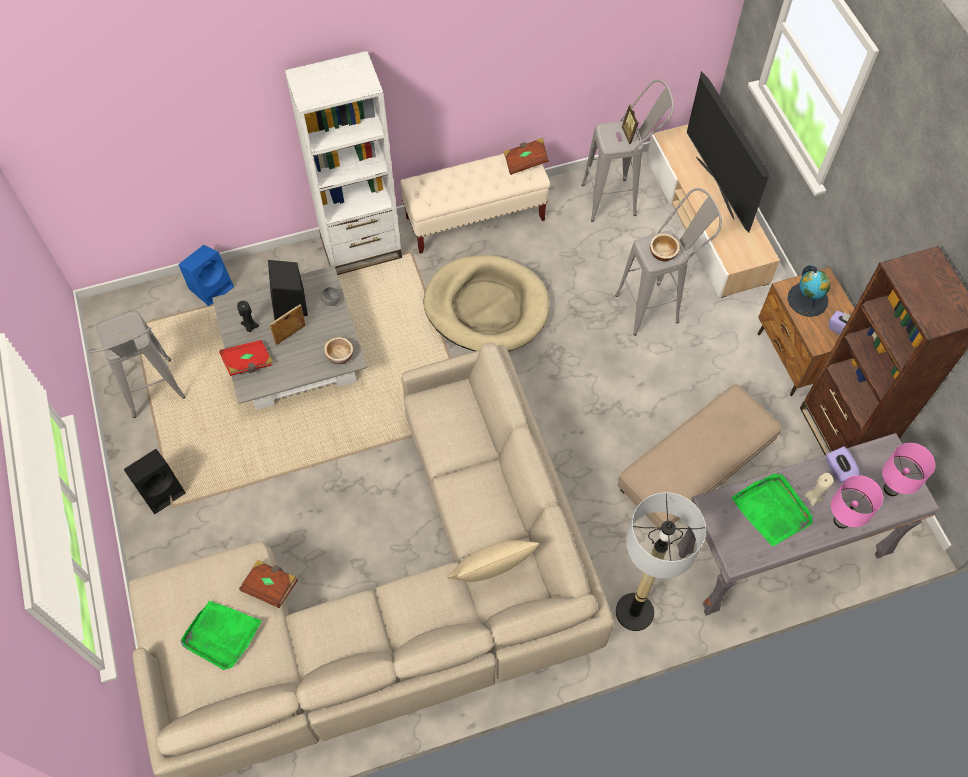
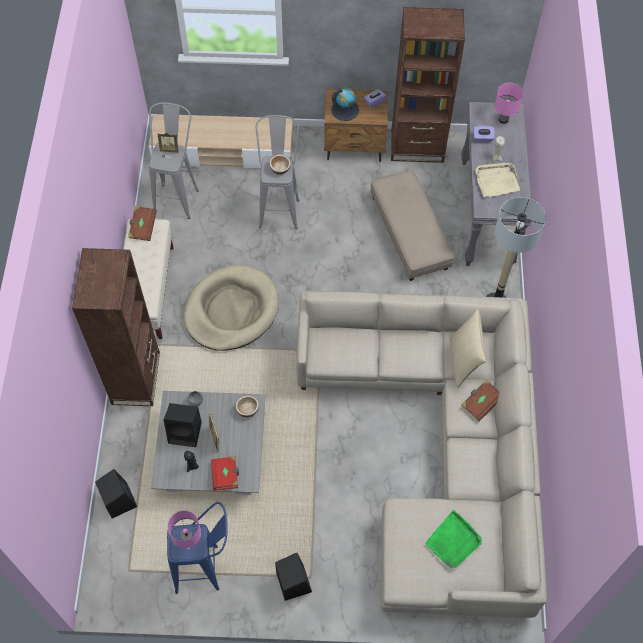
camera: 70 degrees left, 0 degrees up
grey stool [88,311,186,418] -> blue stool [167,502,228,594]
blue speaker [179,245,234,306] -> black speaker [95,469,137,518]
brown book [239,560,298,608] -> brown book moved to [461,379,500,421]
white bookcase [285,51,402,275] -> brown bookcase [72,248,160,406]
television [687,71,769,233] -> none
green tray [732,473,814,546] -> beige tray [476,162,520,197]
pink table lamp [831,475,883,529] -> pink table lamp moved to [168,511,201,548]

